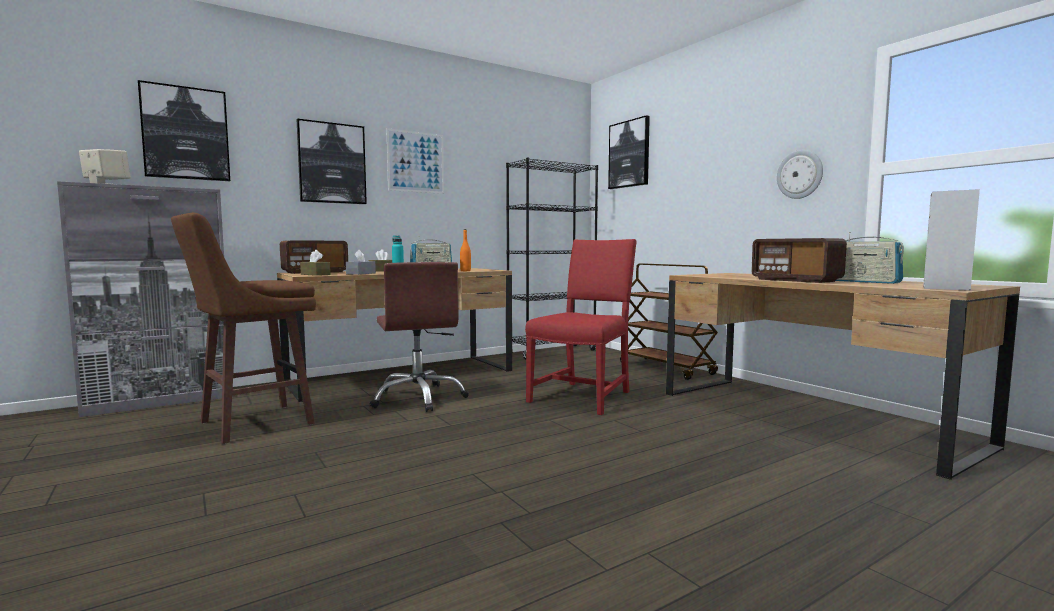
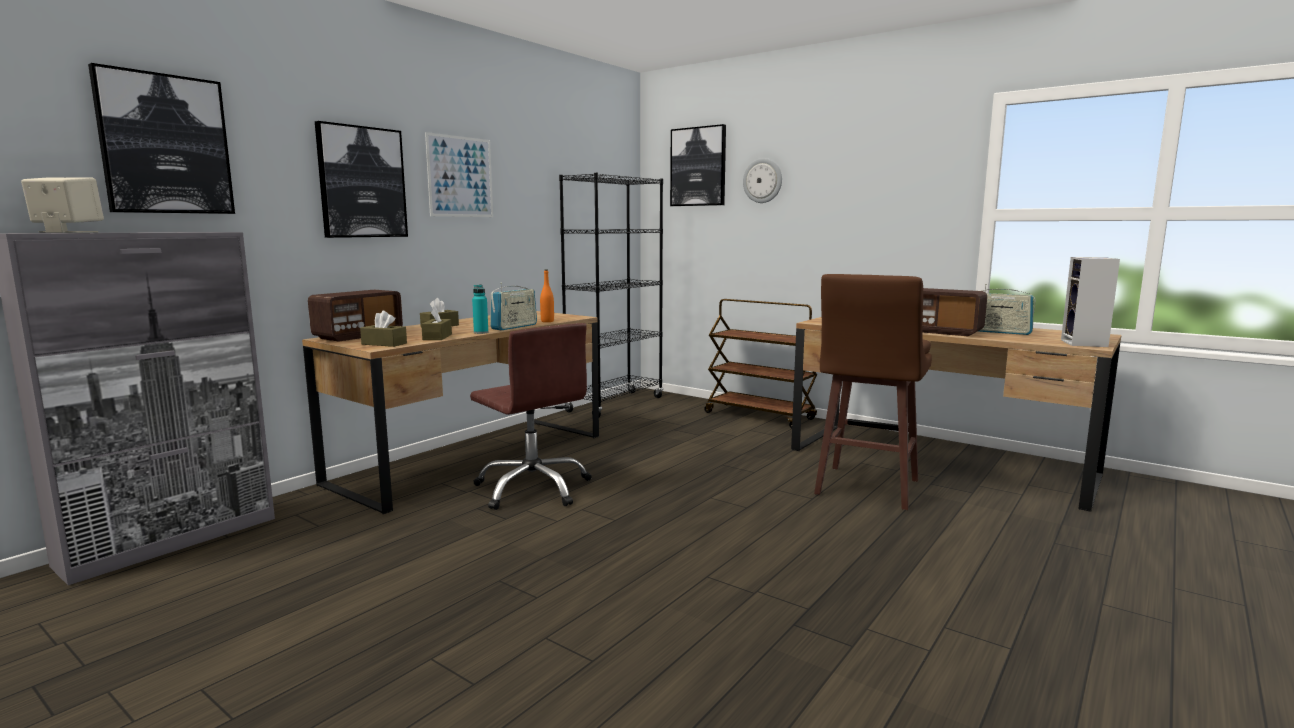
camera: 20 degrees left, 5 degrees up
brown stool [171,213,316,444] -> brown stool moved to [814,274,932,510]
grey tissue box [346,250,376,275] -> brown tissue box [421,306,452,340]
red chair [525,239,637,415] -> none
wall clock [777,150,823,199] -> wall clock moved to [743,158,782,203]

